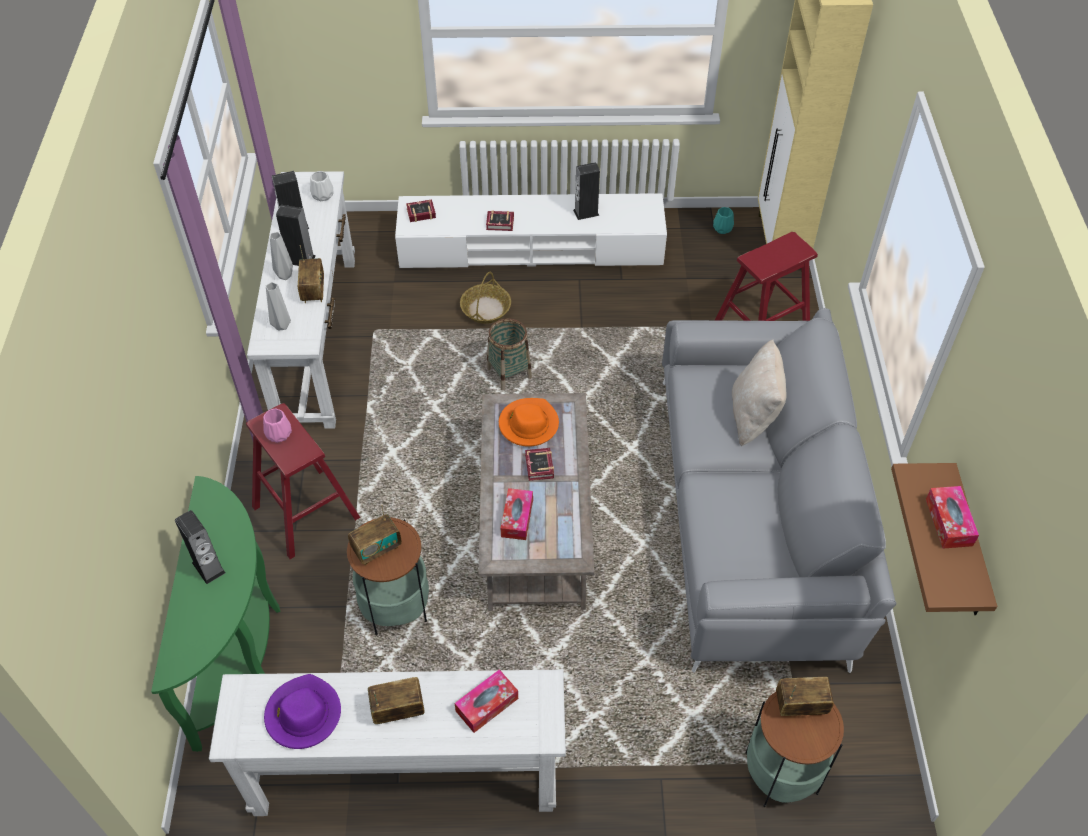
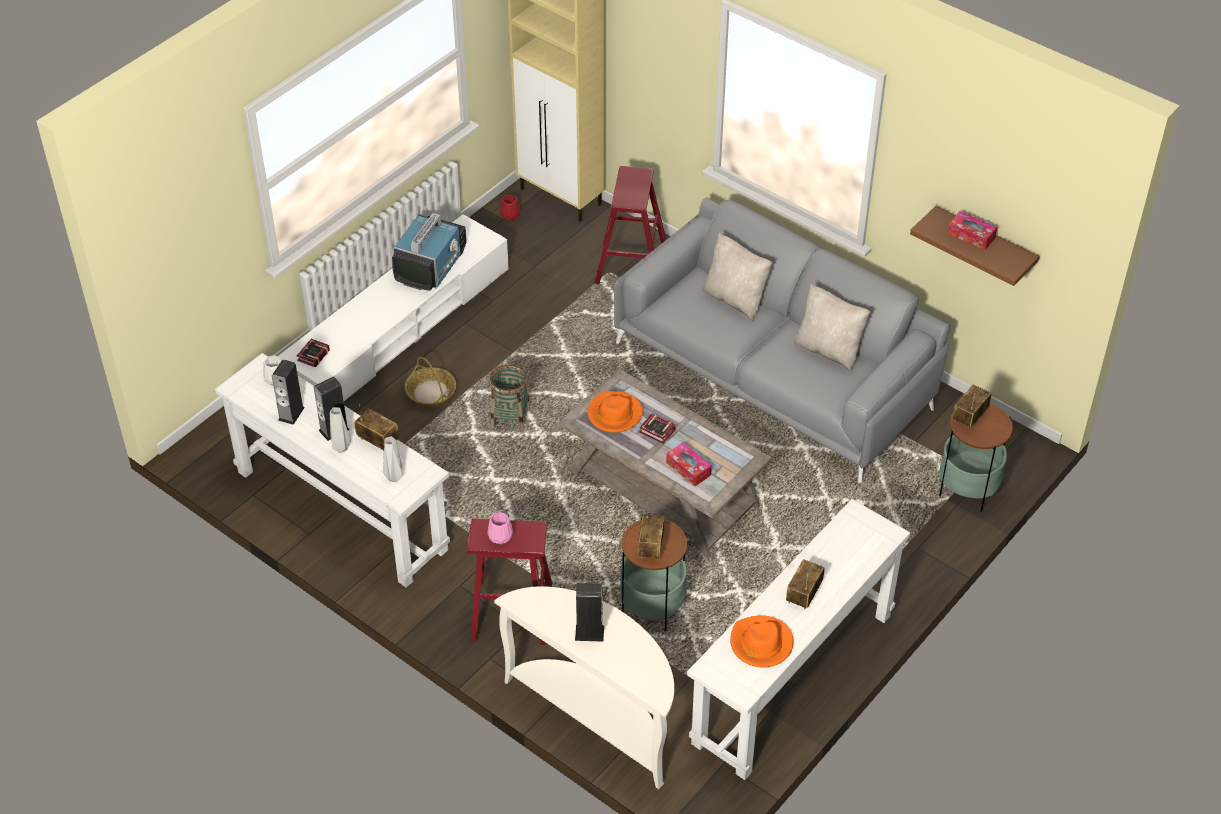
camera: 50 degrees left, 5 degrees down
green console table [151,476,280,752] -> white console table [494,586,674,789]
purple hat [264,674,341,749] -> orange hat [730,615,793,668]
tissue box [455,669,518,733] -> none
book [486,210,514,231] -> none
speaker [573,162,600,220] -> television [392,213,466,291]
turquoise vase [713,207,734,234] -> red vase [500,195,520,221]
none -> beige pillow [794,284,870,372]

